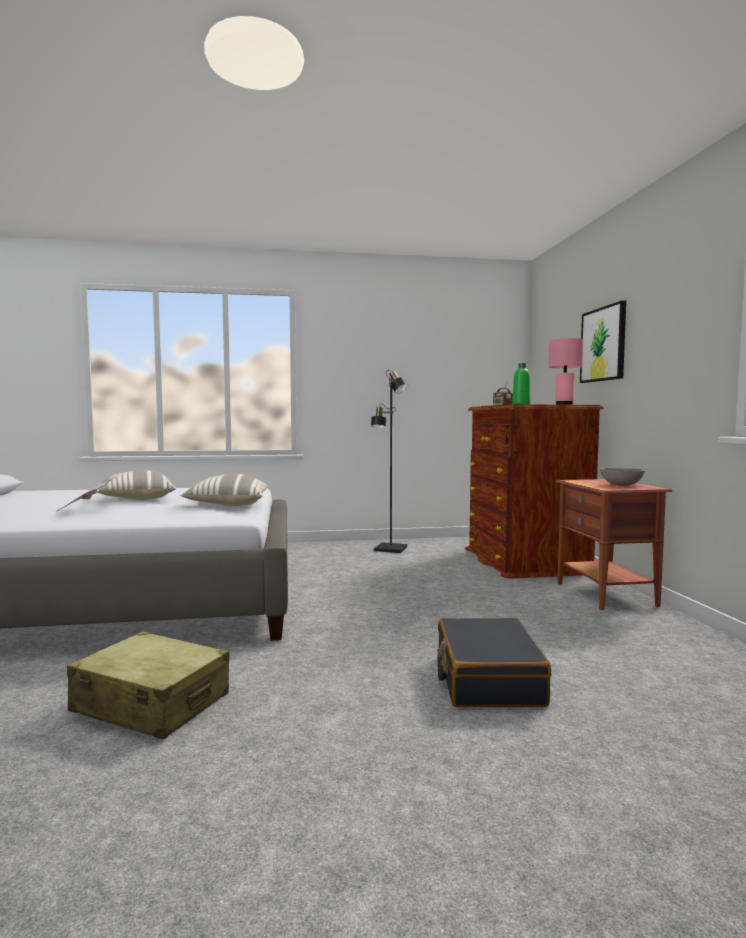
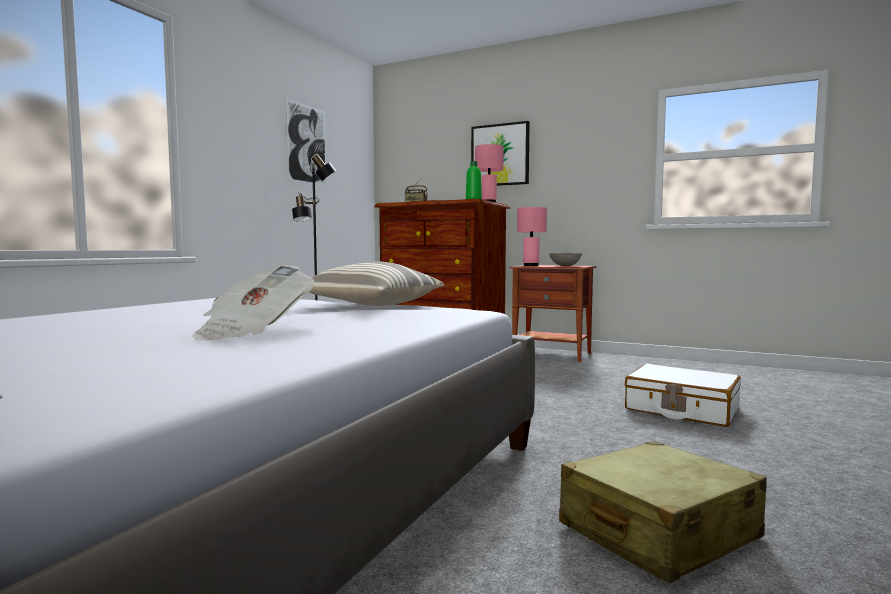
camera: 55 degrees left, 0 degrees up
pillow [97,470,176,500] -> none
black suitcase [437,618,551,707] -> white suitcase [625,364,741,427]
none -> picture [286,98,326,186]
none -> pink table lamp [517,207,547,266]

